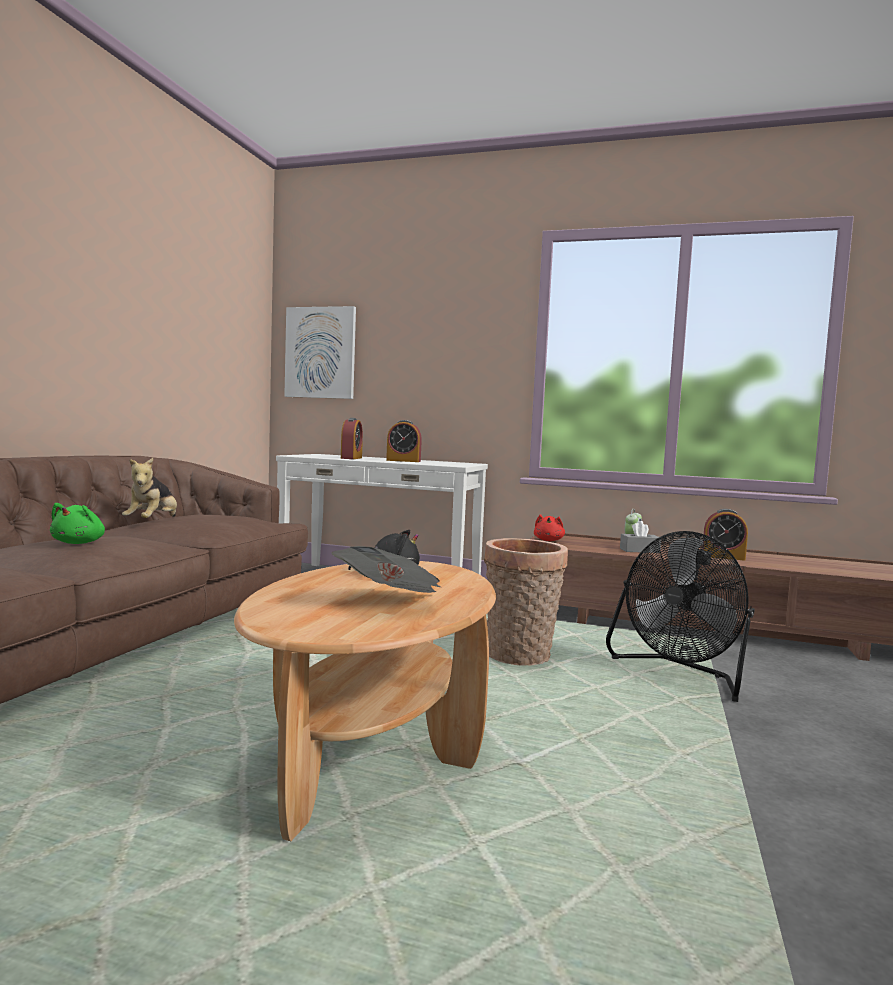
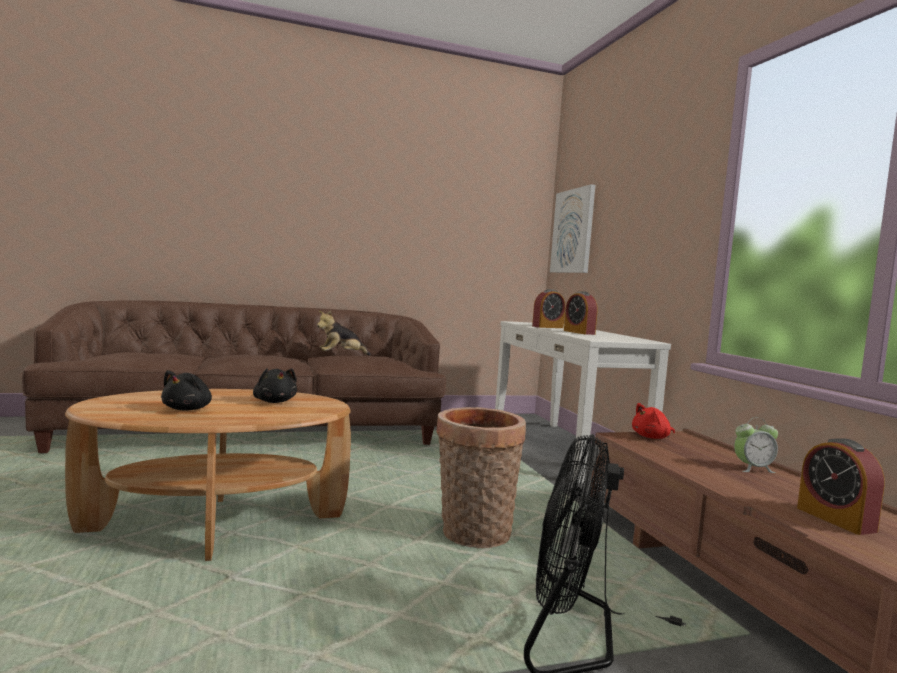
camera: 55 degrees right, 0 degrees up
green plush toy [50,503,105,544] -> none
newspaper [332,546,441,593] -> black plush toy [161,370,212,411]
grey tissue box [620,521,661,553] -> none

